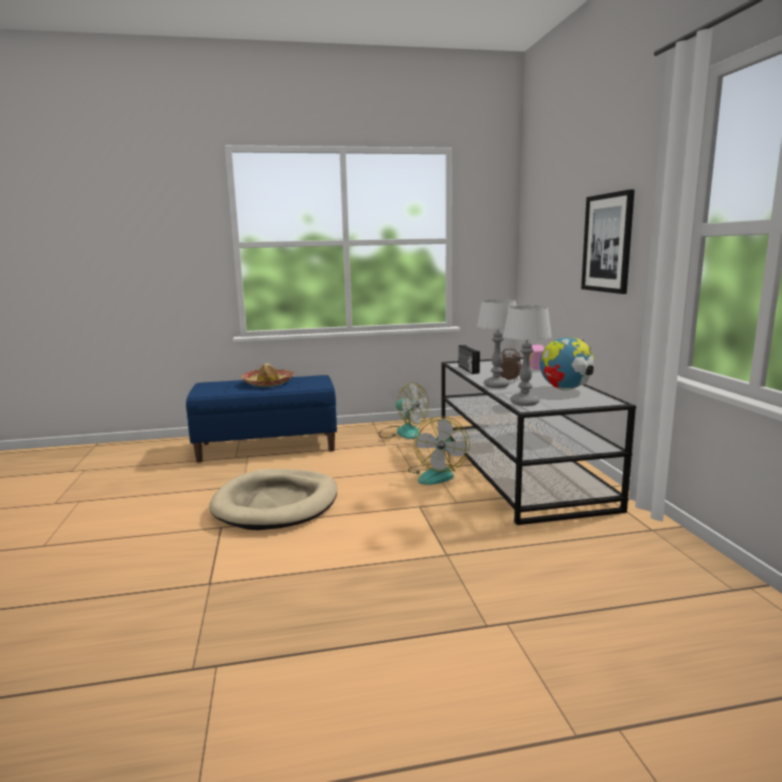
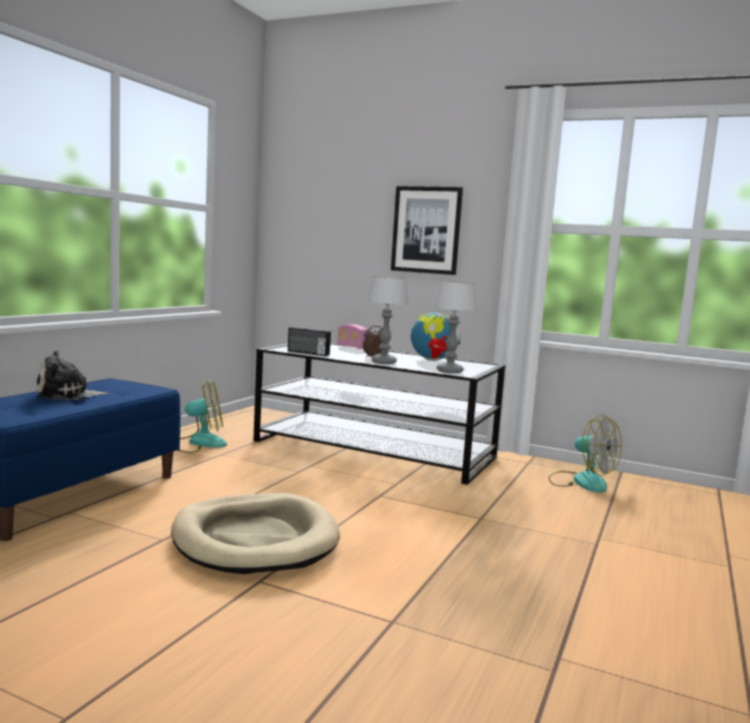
camera: 55 degrees left, 5 degrees down
hat [241,363,294,387] -> plush toy [36,350,109,400]
fan [408,416,470,485] -> fan moved to [548,415,622,493]

